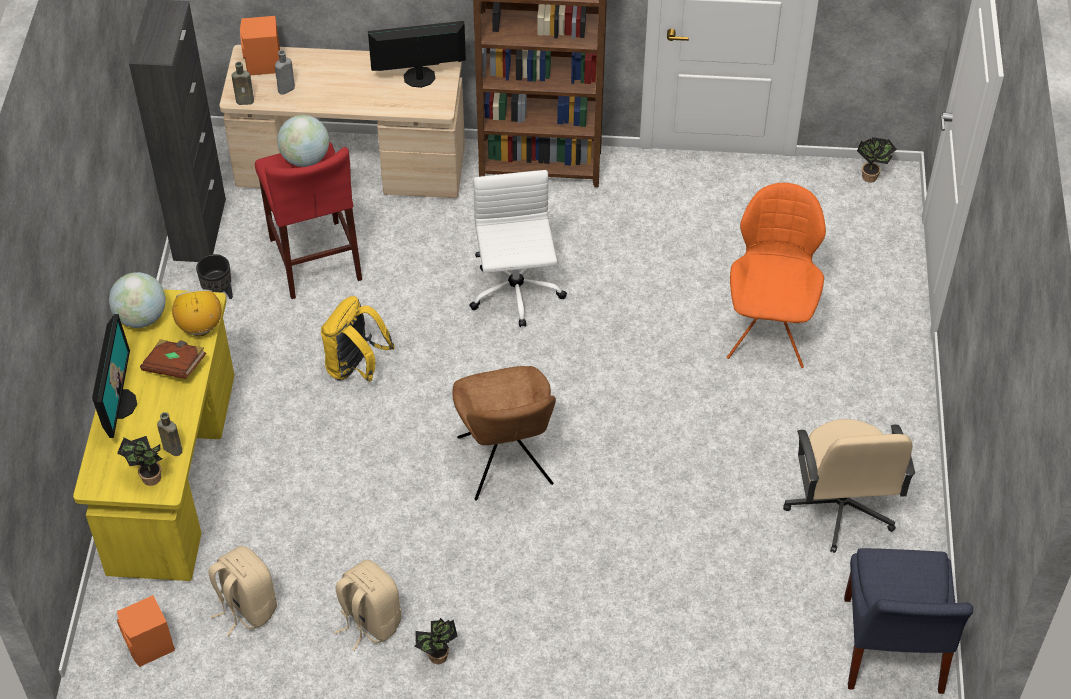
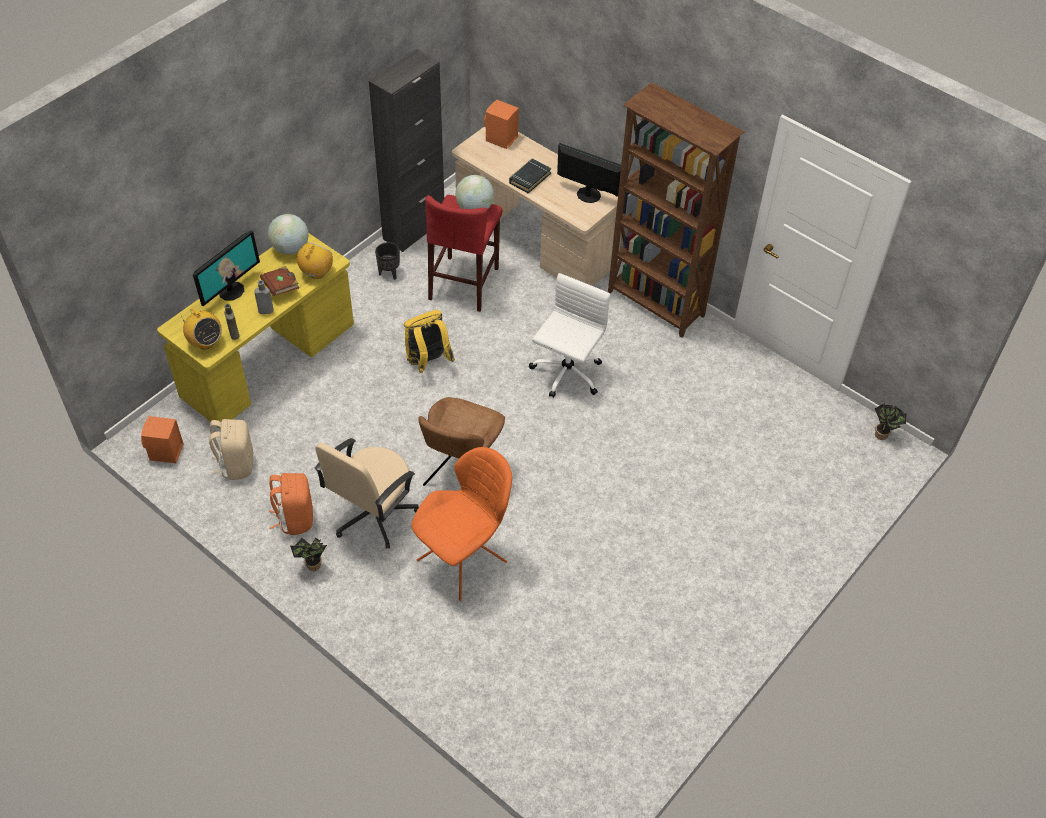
camera: 35 degrees right, 0 degrees up
potted plant [117,436,162,486] -> radio [180,308,222,349]
brown bottle [232,62,254,105] -> none
grey bottle [275,50,295,95] -> grey bottle moved to [255,280,274,314]
beige backpack [335,560,401,651] -> orange backpack [269,473,313,535]
orange chair [727,183,826,368] -> orange chair moved to [411,447,512,601]
beige office chair [783,419,915,553] -> beige office chair moved to [315,438,419,549]
blue chair [844,548,973,694] -> none
none -> black book [509,158,551,193]

